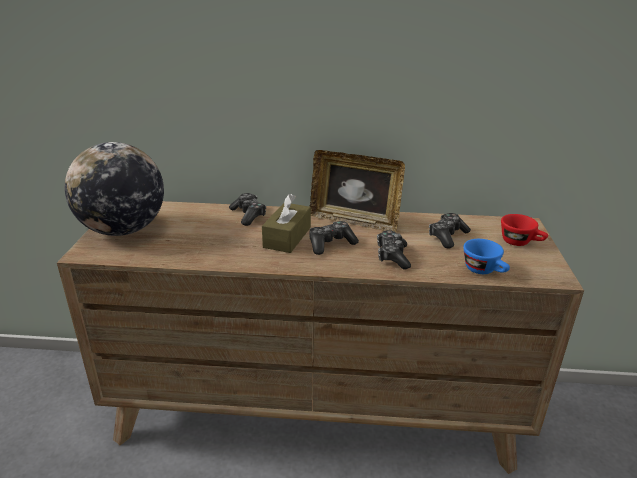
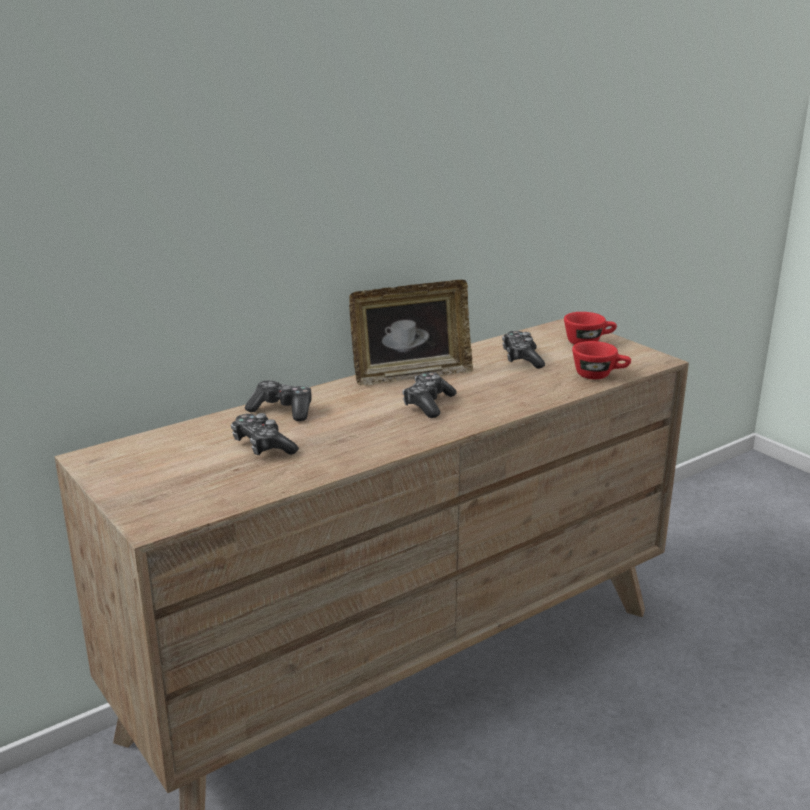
camera: 40 degrees left, 5 degrees down
globe [65,142,164,236] -> none
brown tissue box [262,194,311,253] -> none
game controller [377,230,411,269] -> game controller moved to [231,413,299,455]
blue cup [463,239,510,274] -> red cup [572,341,631,379]

